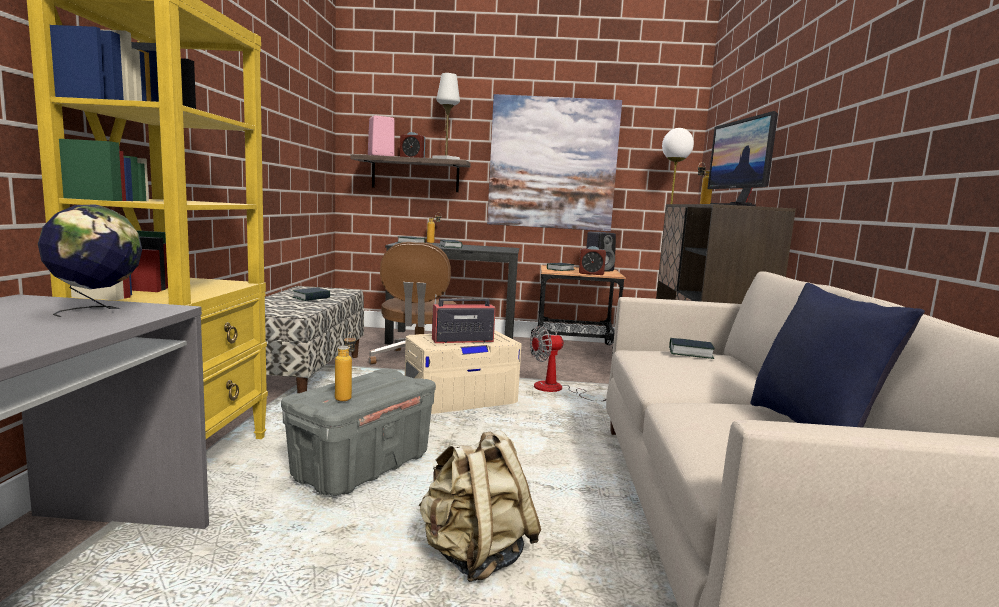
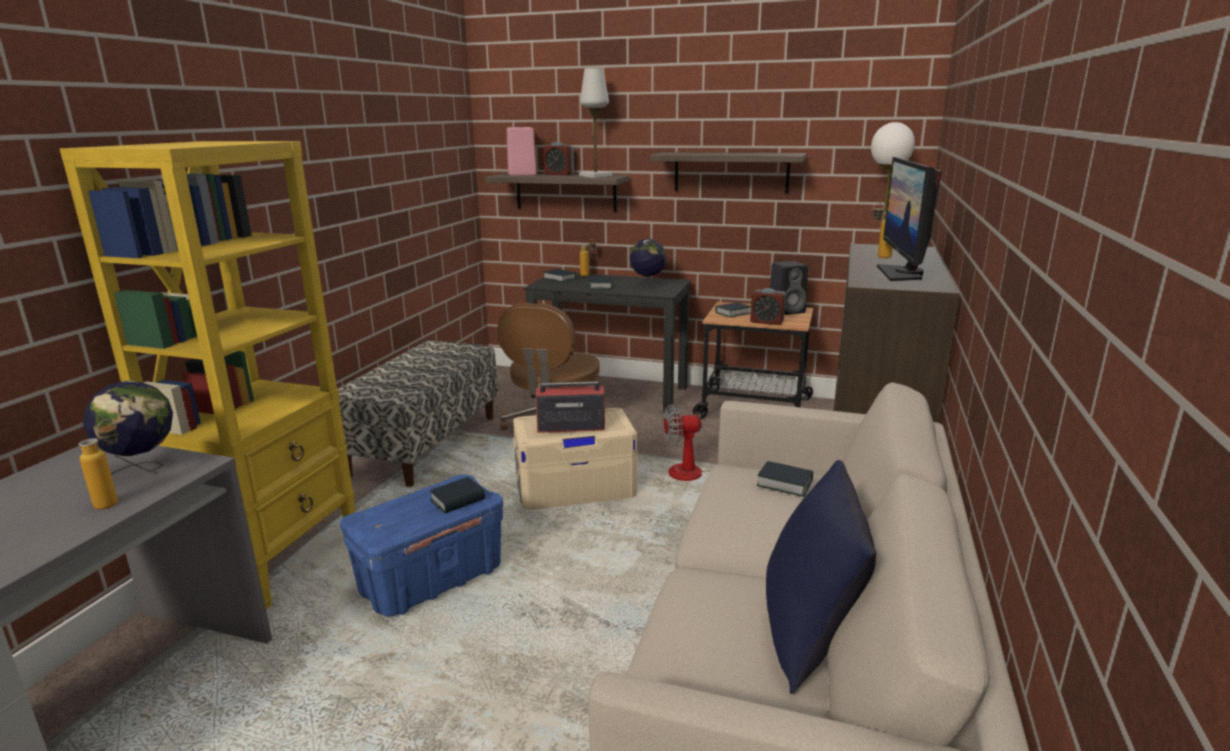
camera: 15 degrees right, 10 degrees up
grey storage box [281,369,436,496] -> blue storage box [340,474,503,617]
book [292,288,330,301] -> book moved to [430,477,485,513]
bottle [335,332,356,401] -> bottle moved to [78,419,118,509]
beige backpack [419,430,541,582] -> none
picture [487,94,622,231] -> shelf [650,152,806,194]
none -> globe [629,239,667,288]

